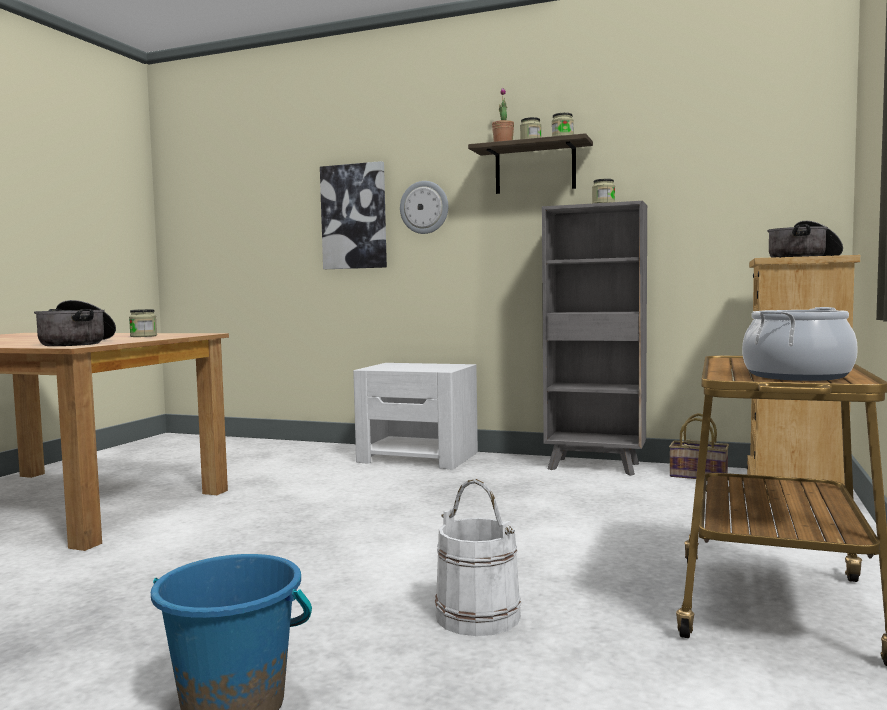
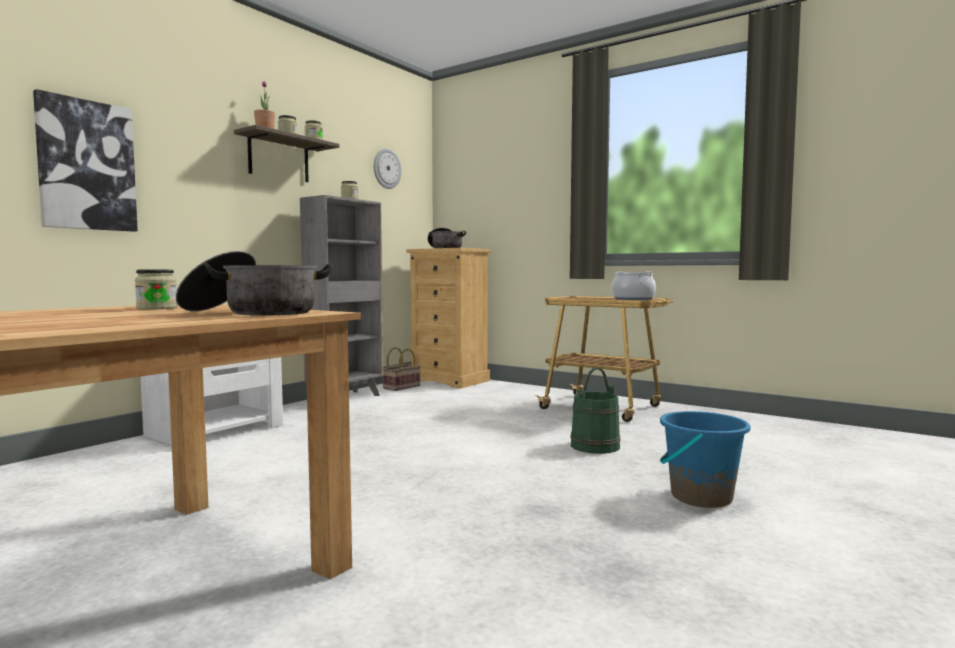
camera: 75 degrees left, 0 degrees up
wall clock [400,181,448,234] -> wall clock moved to [374,148,401,189]
white bucket [435,479,521,636] -> green bucket [571,367,621,454]

